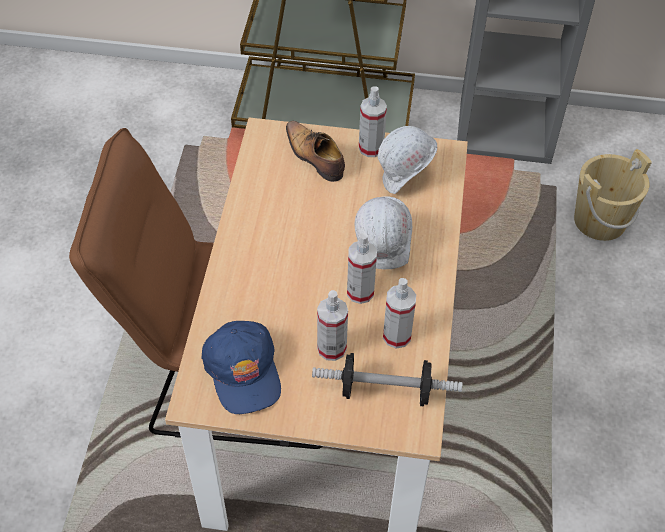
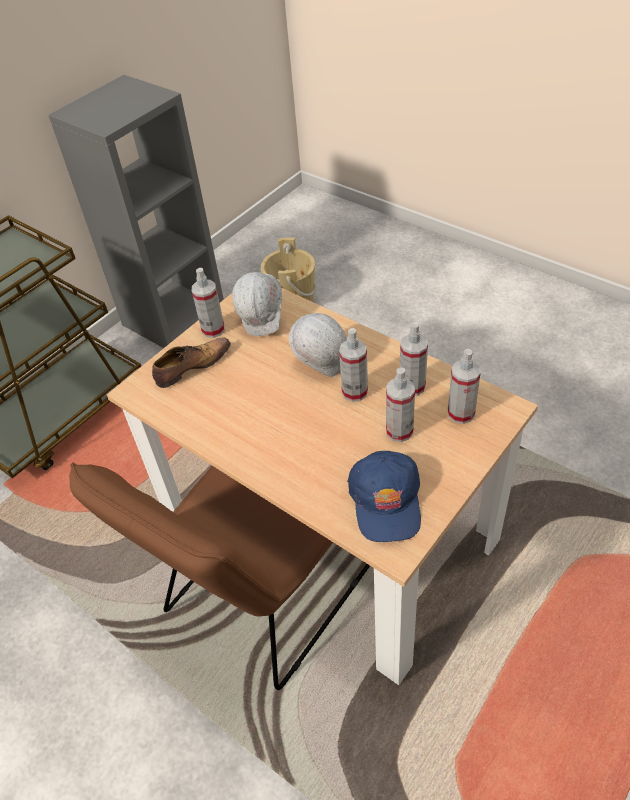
camera: 55 degrees left, 5 degrees down
blue cap [201,321,281,414] -> blue cap turned 75 degrees clockwise [347,451,421,542]
shoe [286,121,345,182] -> shoe turned 150 degrees clockwise [152,337,231,388]
dumbbell [312,353,462,406] -> spray bottle [448,349,481,424]

